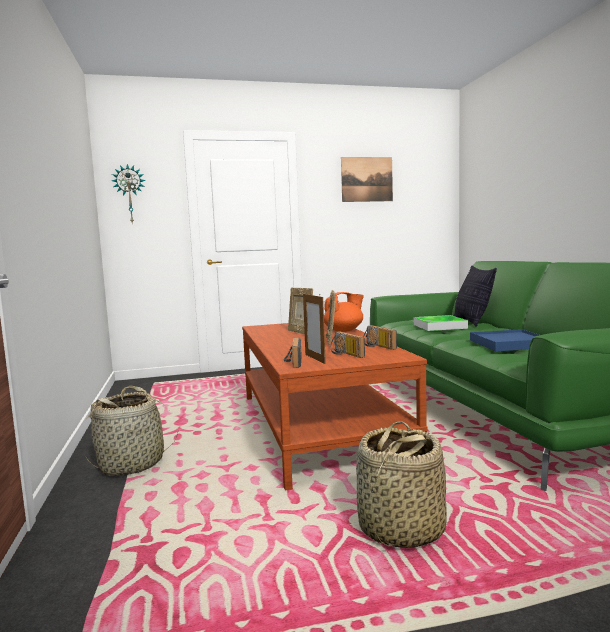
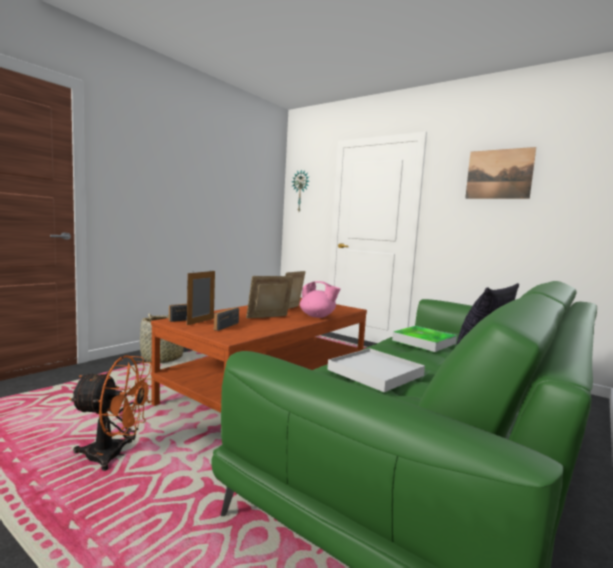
camera: 50 degrees right, 0 degrees up
orange teapot [324,292,364,332] -> pink teapot [300,281,341,318]
basket [356,421,447,548] -> orange fan [69,355,154,471]
radio [363,325,397,350] -> none
blue tray [470,329,539,351] -> white tray [327,348,425,392]

